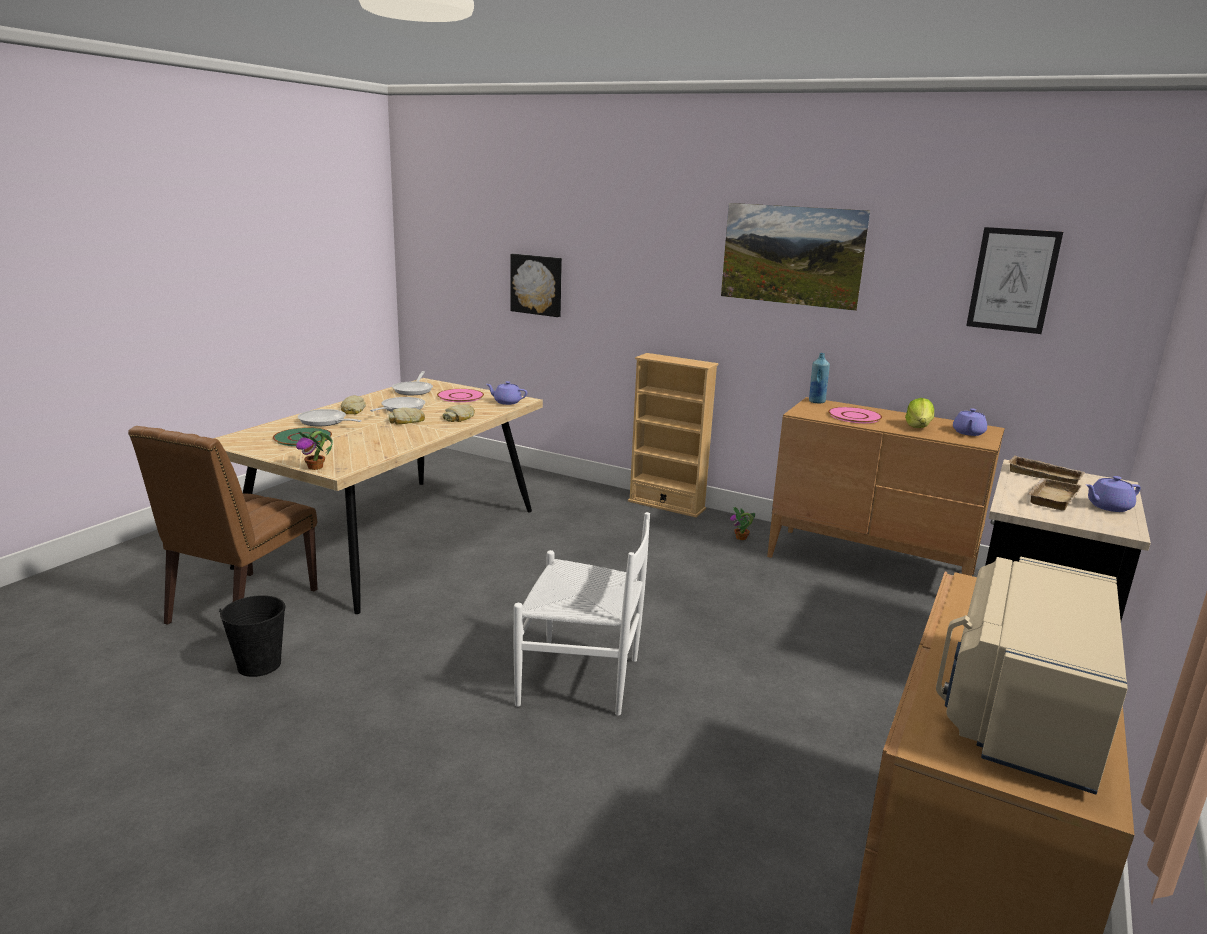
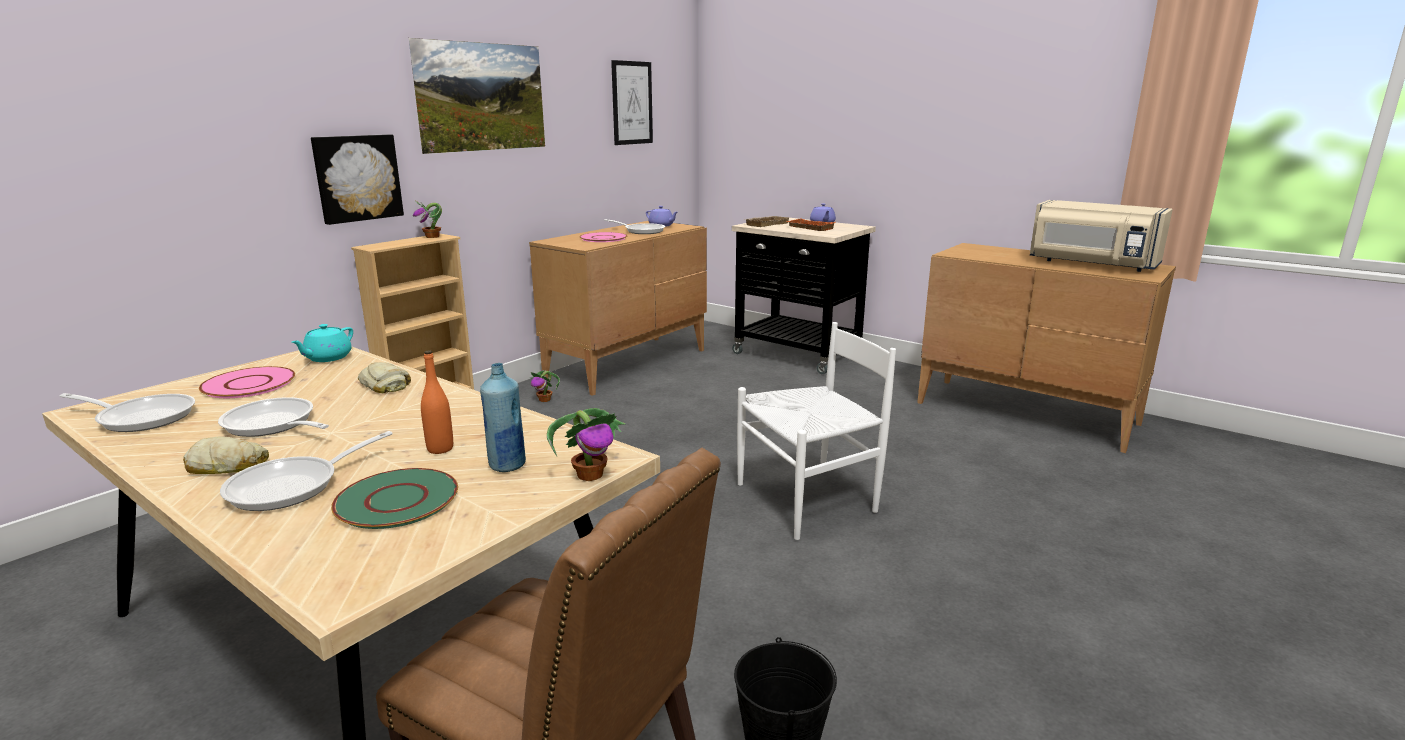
camera: 80 degrees left, 0 degrees up
bread [388,408,425,424] -> none
purple teapot [486,381,527,405] -> turquoise teapot [291,324,353,362]
picture [510,254,562,317] -> picture moved to [311,134,404,225]
white chair [514,512,650,716] -> white chair turned 45 degrees clockwise [737,322,896,540]
blue bottle [809,353,830,403] -> blue bottle moved to [480,363,526,472]
lettuce [905,398,934,428] -> frying pan [604,219,665,234]
beige tray [1028,478,1082,511] -> orange tray [786,218,835,231]
none -> potted plant [413,200,442,238]
none -> orange bottle [421,350,453,454]

